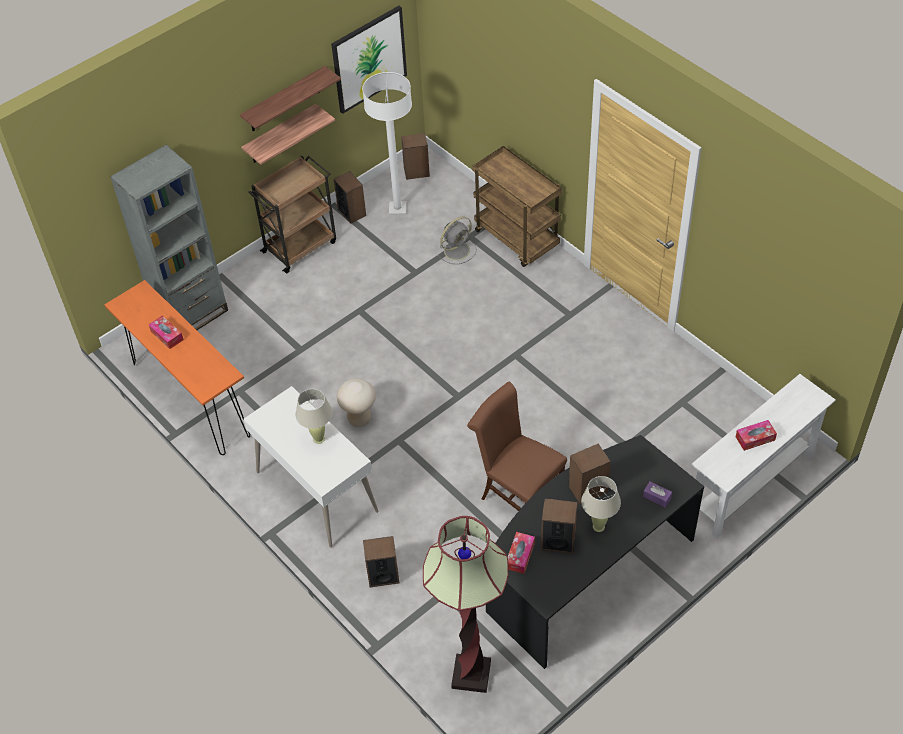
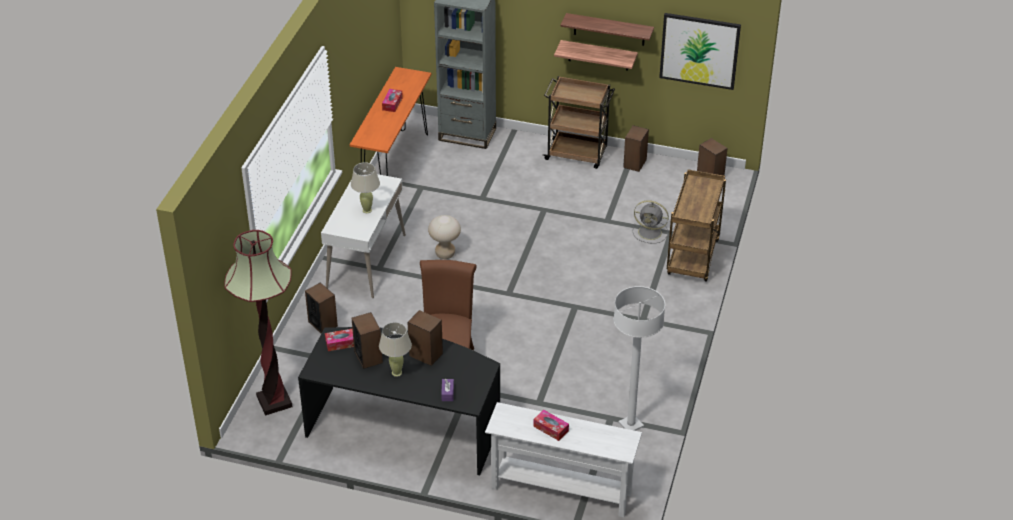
camera: 55 degrees right, 10 degrees down
white floor lamp [362,72,412,215] -> white floor lamp moved to [614,286,665,431]

